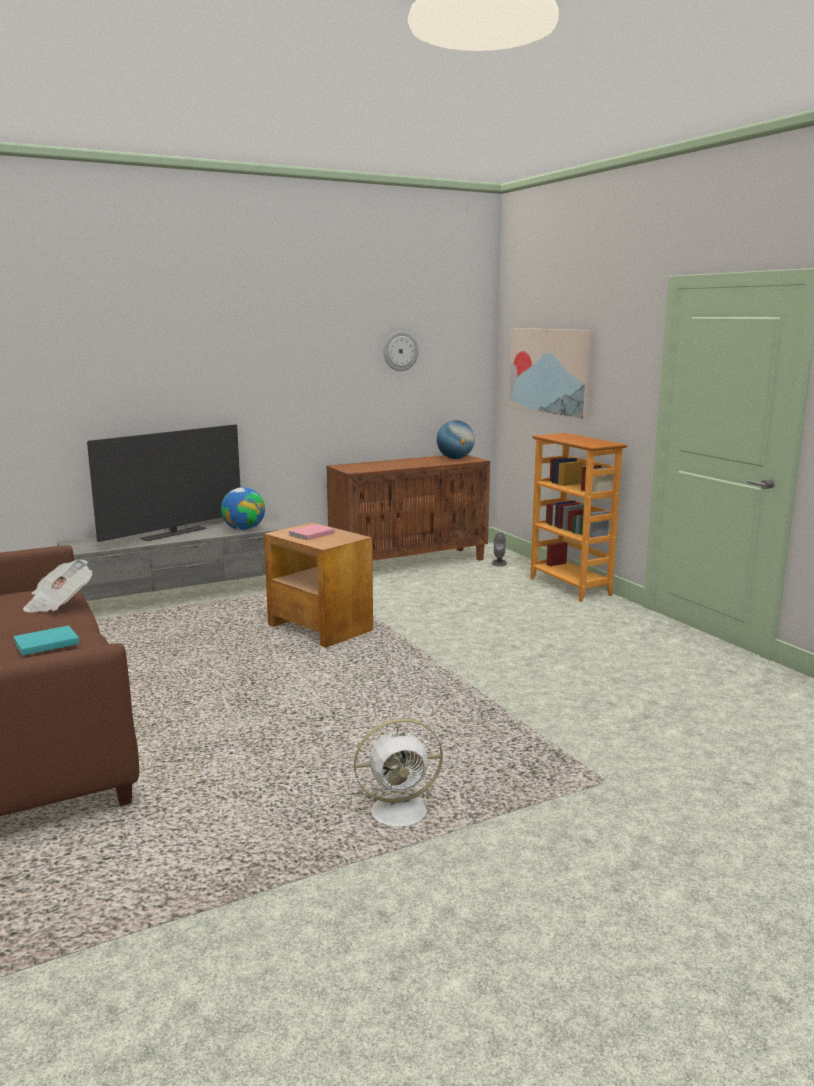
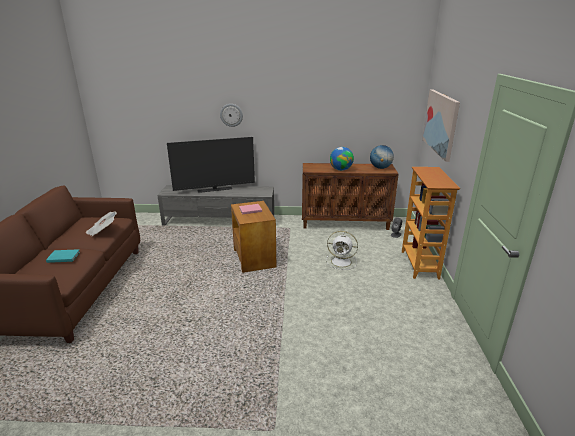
camera: 30 degrees right, 10 degrees up
globe [221,487,265,531] -> globe moved to [330,147,354,171]
white fan [350,718,443,835] -> white fan moved to [326,231,358,270]
wall clock [384,331,419,371] -> wall clock moved to [220,104,243,127]

